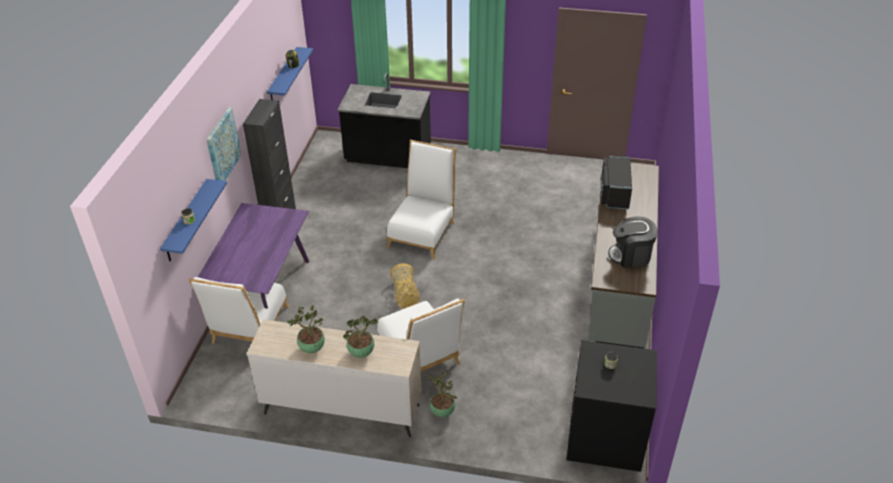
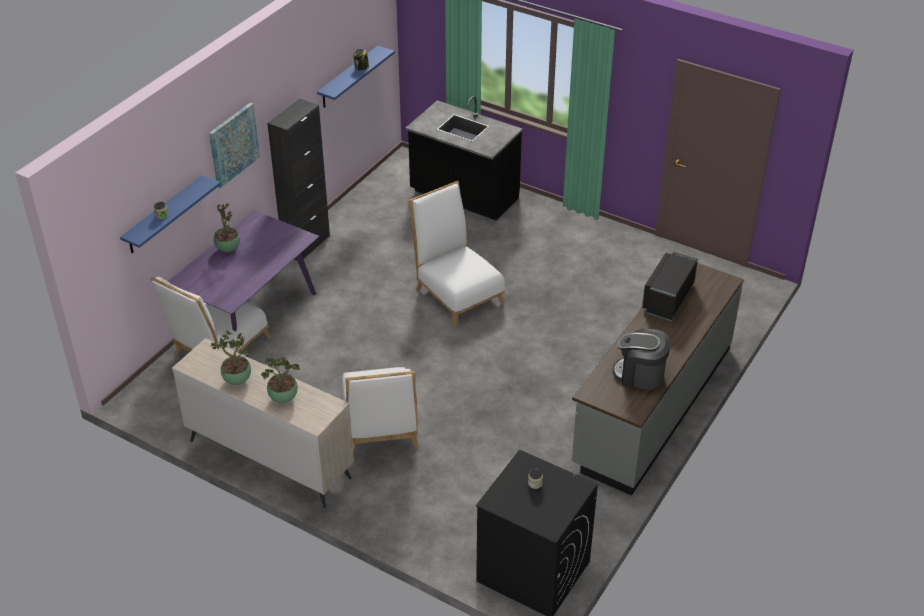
camera: 20 degrees right, 0 degrees up
white chair [386,140,456,260] -> white chair turned 75 degrees counterclockwise [408,181,505,327]
basket [390,263,420,309] -> none
potted plant [429,372,458,417] -> potted plant moved to [214,203,240,252]

